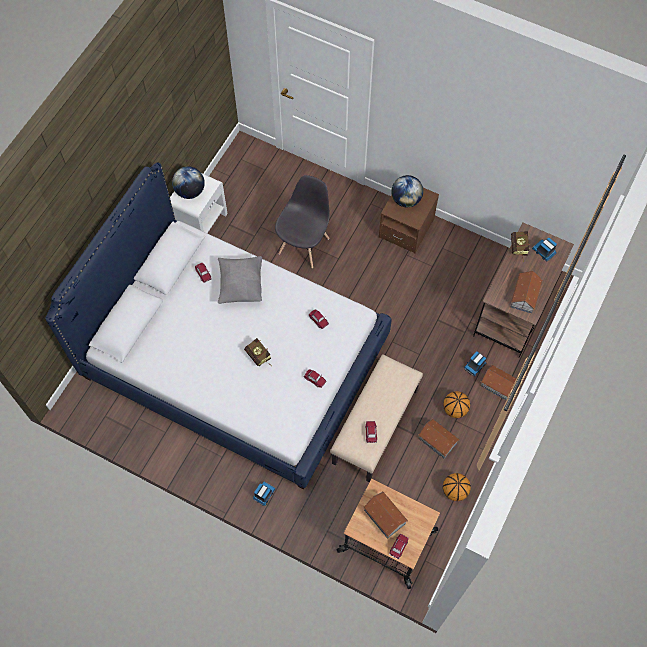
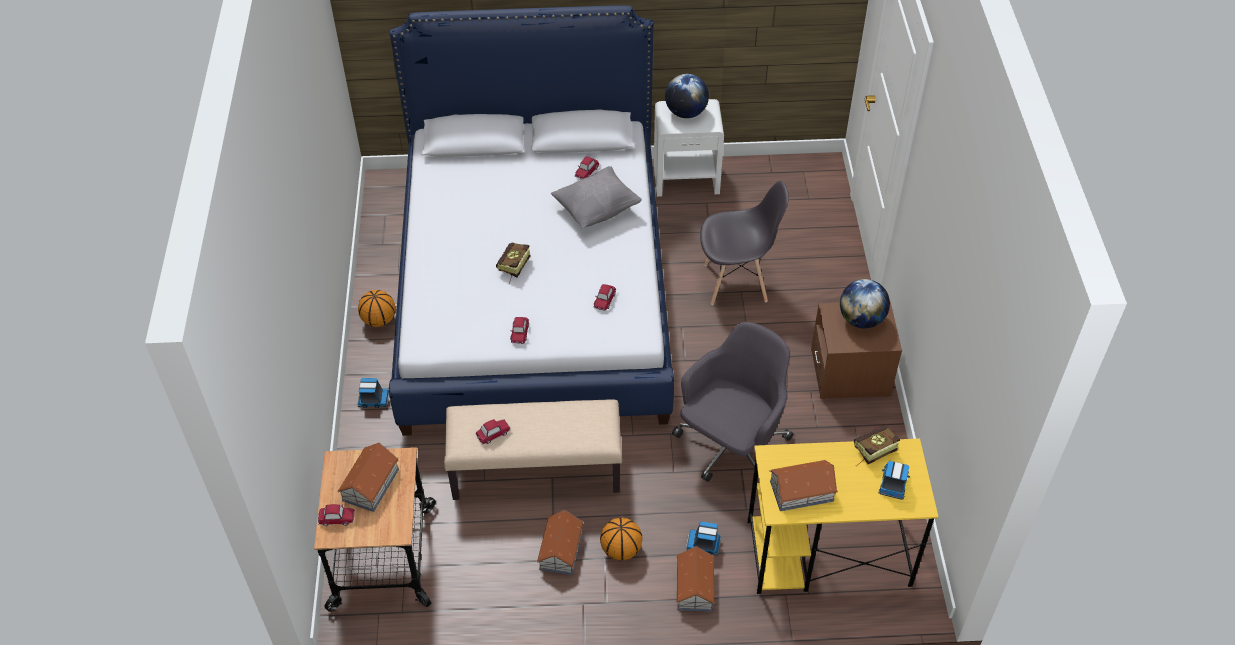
camera: 60 degrees right, 15 degrees down
basketball [443,473,471,501] -> basketball moved to [358,290,396,327]
brown desk [473,222,574,358] -> yellow desk [747,438,938,594]
none -> grey office chair [672,322,793,482]

